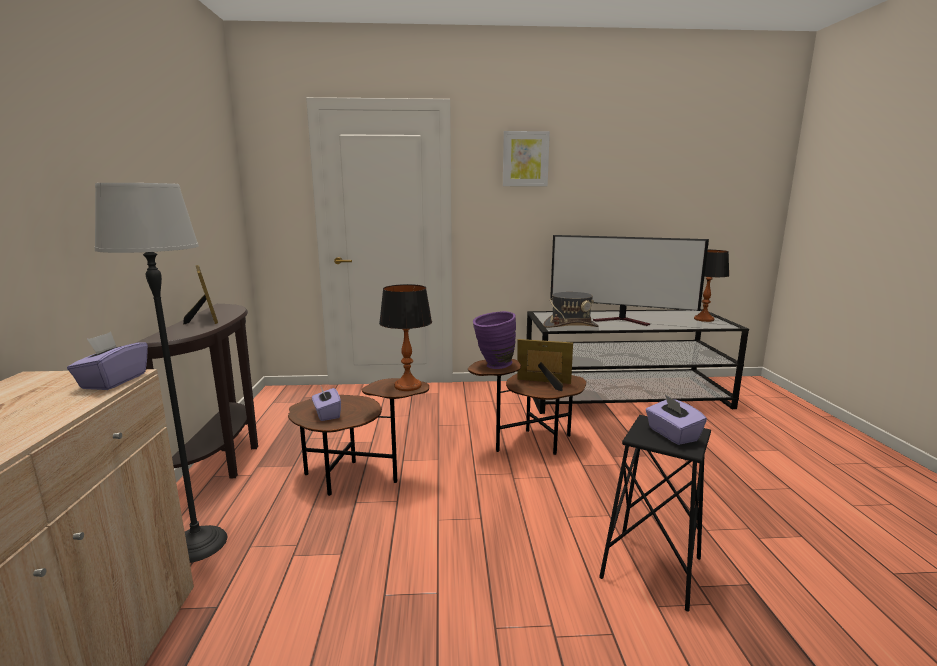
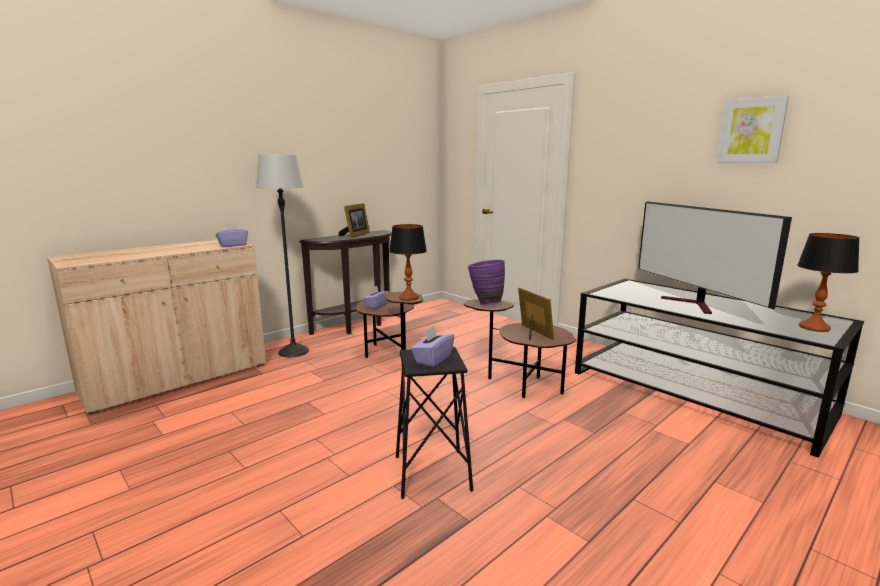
camera: 50 degrees right, 0 degrees up
picture [503,131,550,186] -> picture moved to [716,95,789,163]
grey hat [543,292,599,328] -> none

